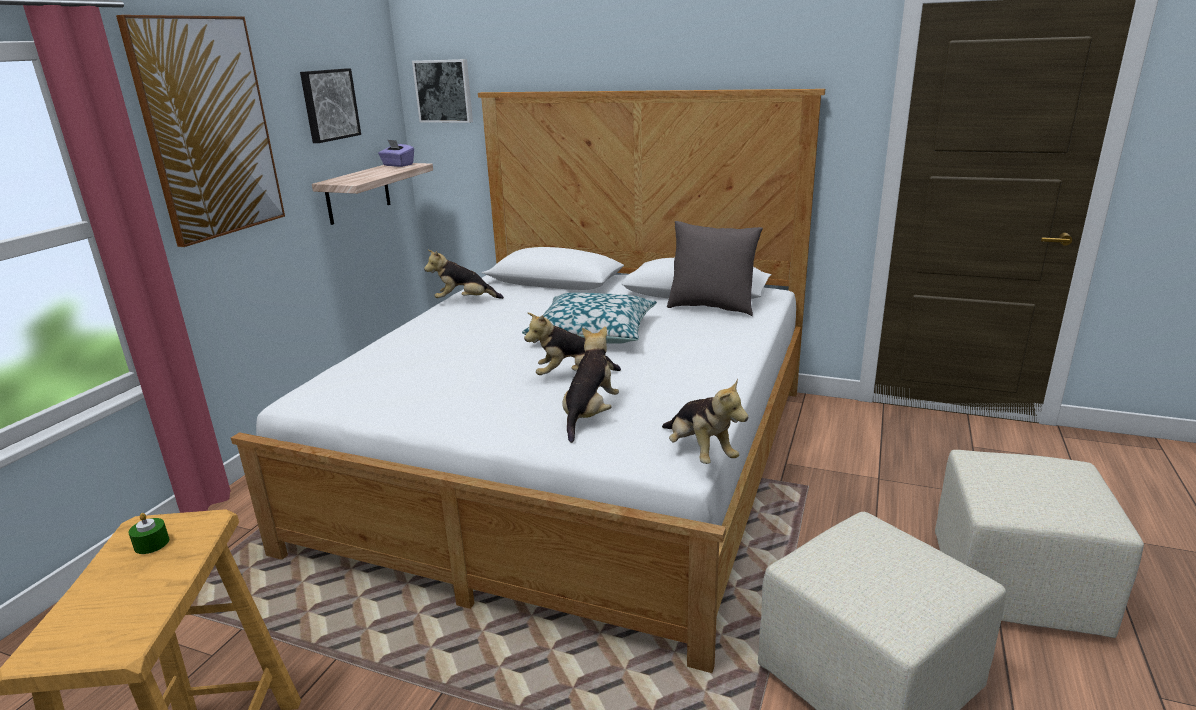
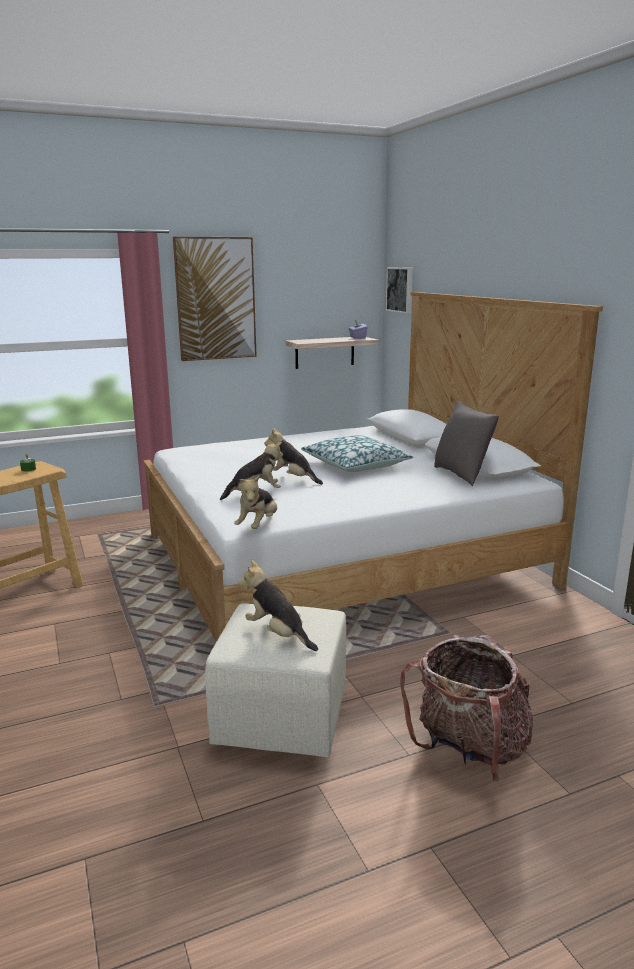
camera: 45 degrees right, 5 degrees down
picture [300,68,361,143] -> none
plush toy [424,250,504,299] -> plush toy moved to [238,560,318,651]
beige ottoman [935,450,1144,638] -> backpack [400,634,533,783]

